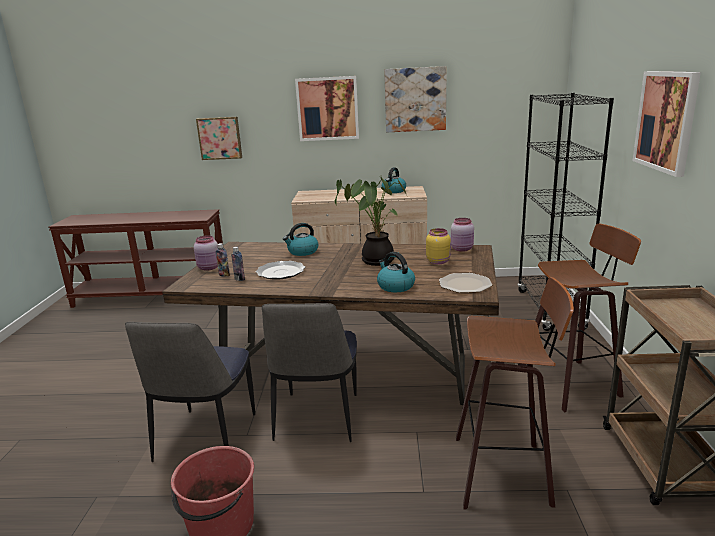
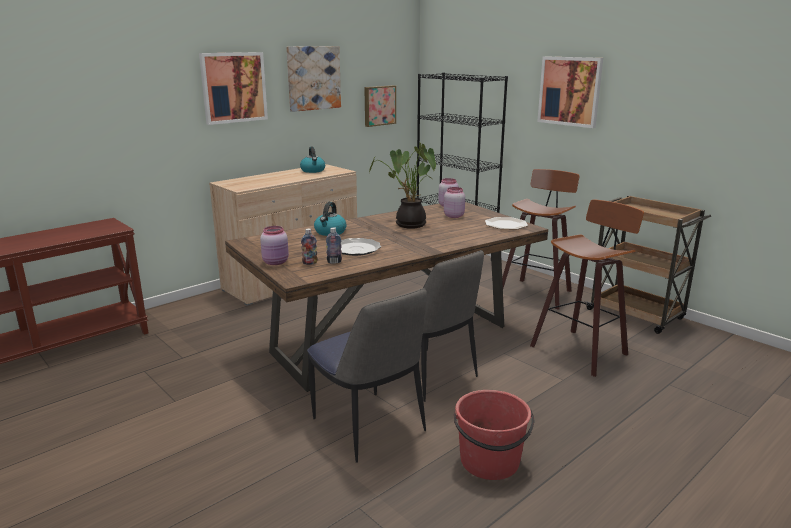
camera: 45 degrees left, 0 degrees up
picture [196,117,242,160] -> picture moved to [364,85,396,127]
kettle [377,252,415,292] -> none
yellow jar [426,228,451,264] -> pink jar [444,187,465,218]

